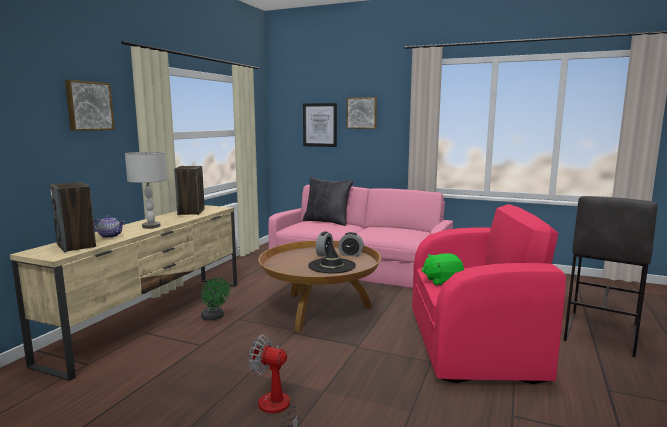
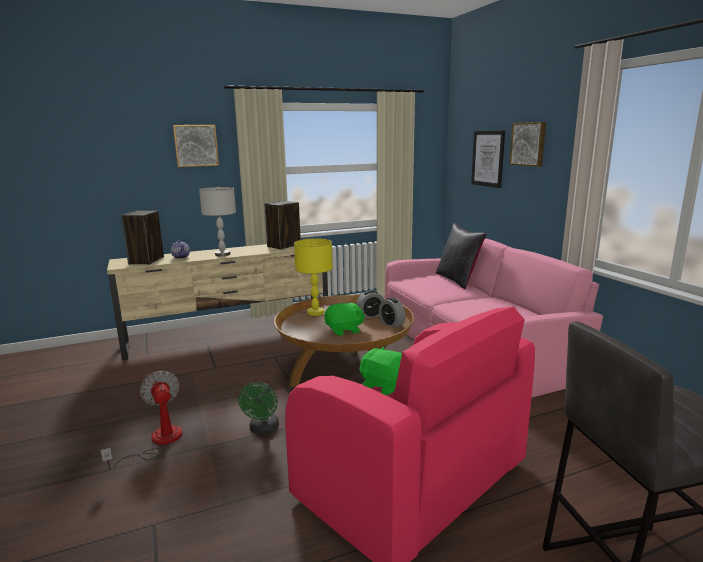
camera: 45 degrees right, 5 degrees up
green fan [201,278,230,321] -> green fan moved to [238,383,279,434]
black hat [308,238,356,273] -> green plush toy [324,302,365,336]
none -> yellow table lamp [294,238,333,316]

